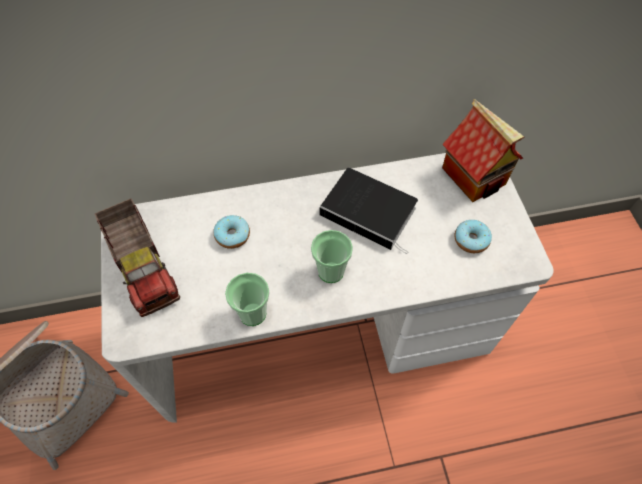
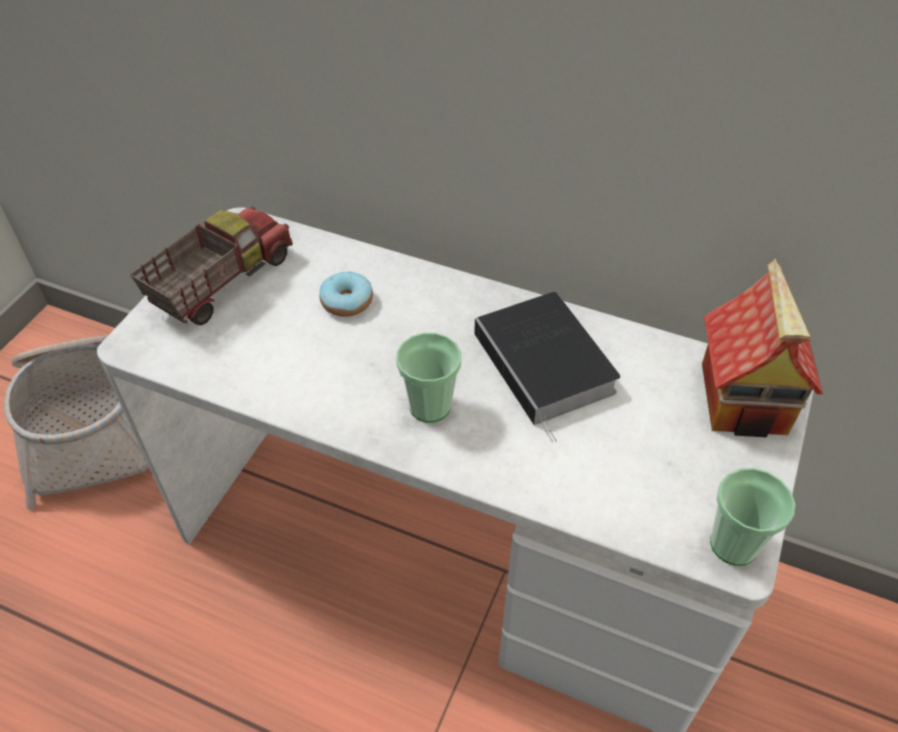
camera: 35 degrees right, 10 degrees down
toy truck [95,198,180,317] -> toy truck turned 150 degrees counterclockwise [130,207,293,325]
cup [225,273,270,326] -> cup moved to [710,468,795,566]
donut [455,220,492,253] -> none

